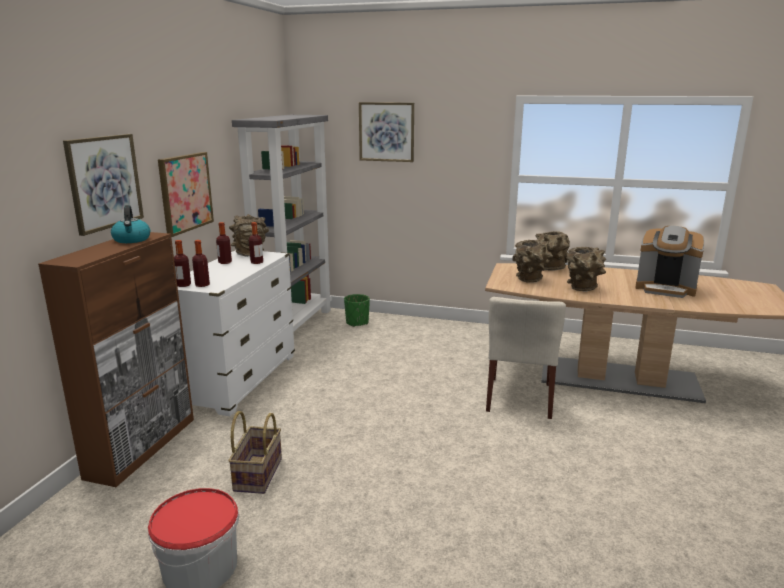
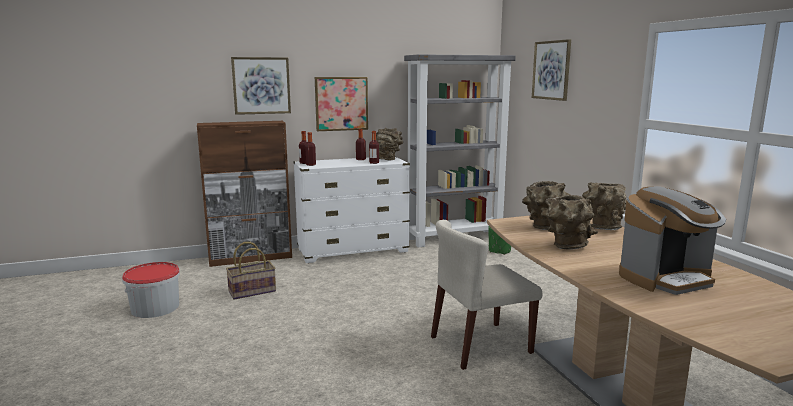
camera: 55 degrees right, 5 degrees down
kettle [111,205,150,243] -> none
coffee machine [635,226,705,298] -> coffee machine turned 105 degrees counterclockwise [619,186,726,295]

